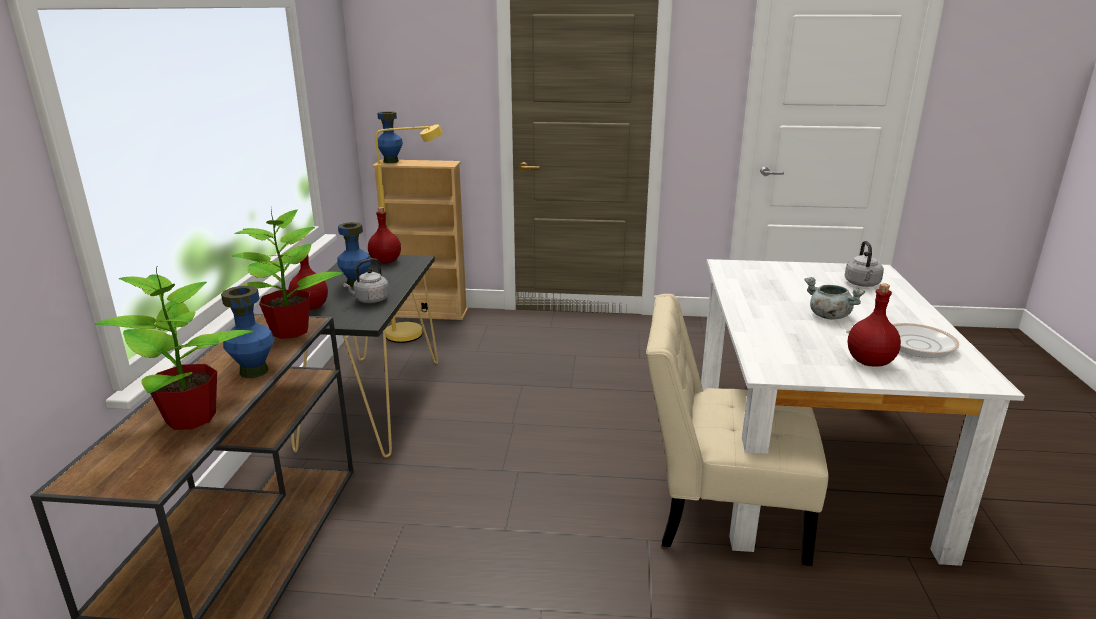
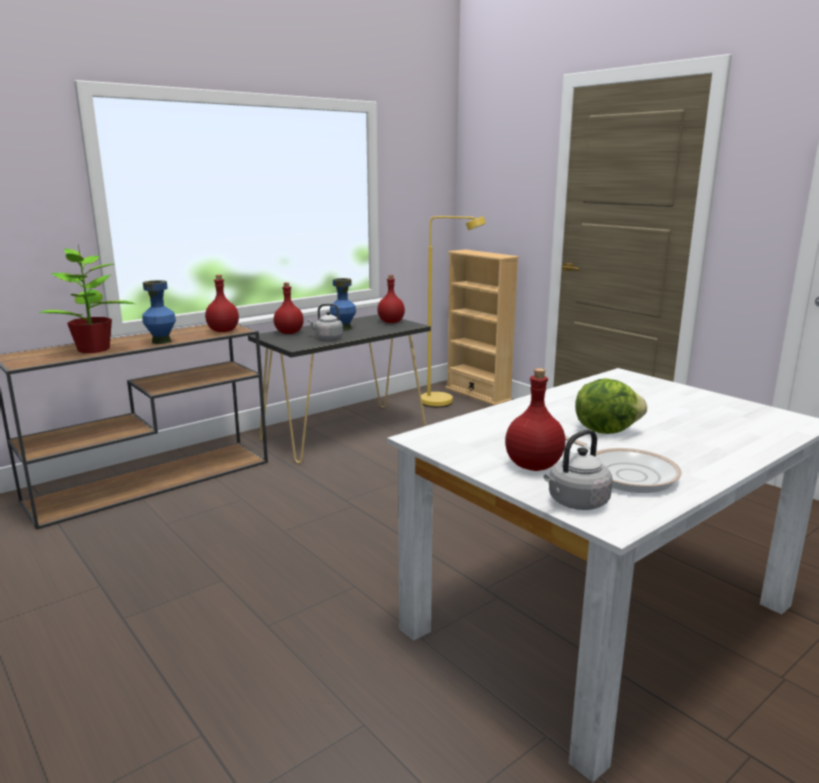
camera: 45 degrees right, 5 degrees down
potted plant [232,207,344,339] -> red bottle [205,275,239,332]
blue vase [377,111,403,163] -> none
beige chair [646,294,828,566] -> none
grey cooking pot [804,277,865,320] -> lettuce [575,378,647,434]
grey kettle [845,241,884,287] -> grey kettle moved to [543,429,613,510]

